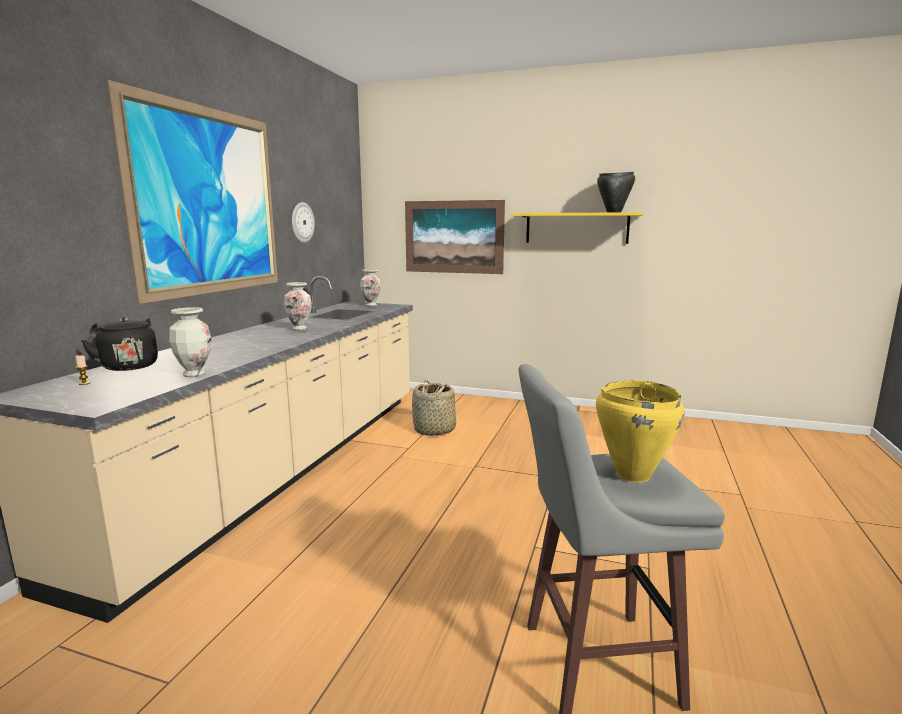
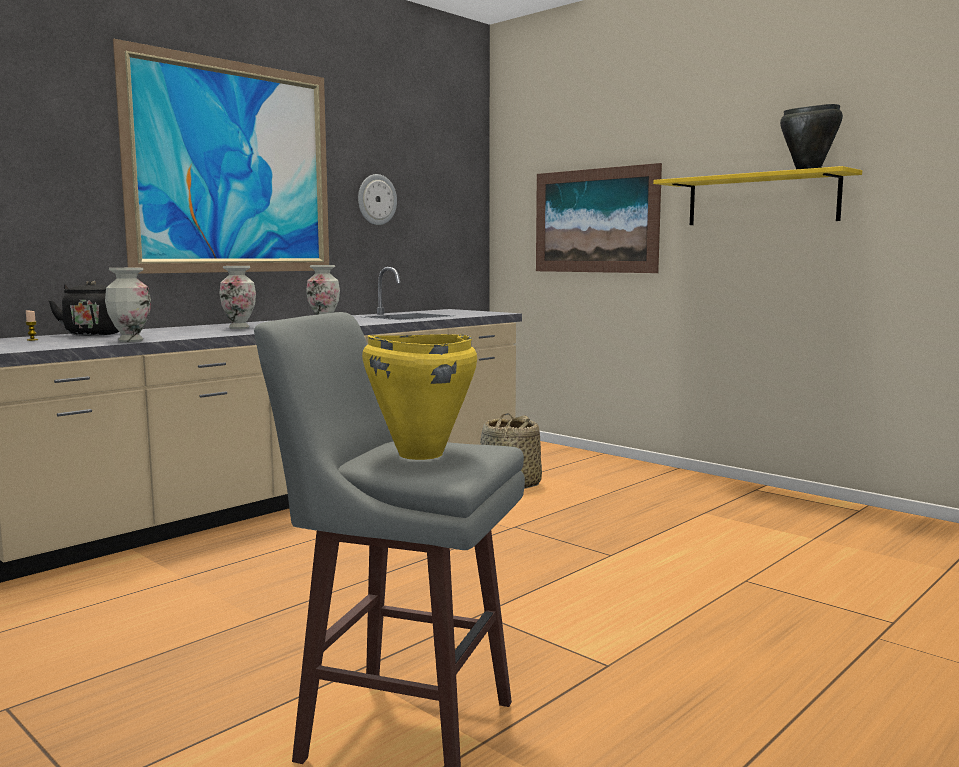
camera: 25 degrees right, 5 degrees down
vase [360,269,381,306] -> vase moved to [219,266,256,329]

